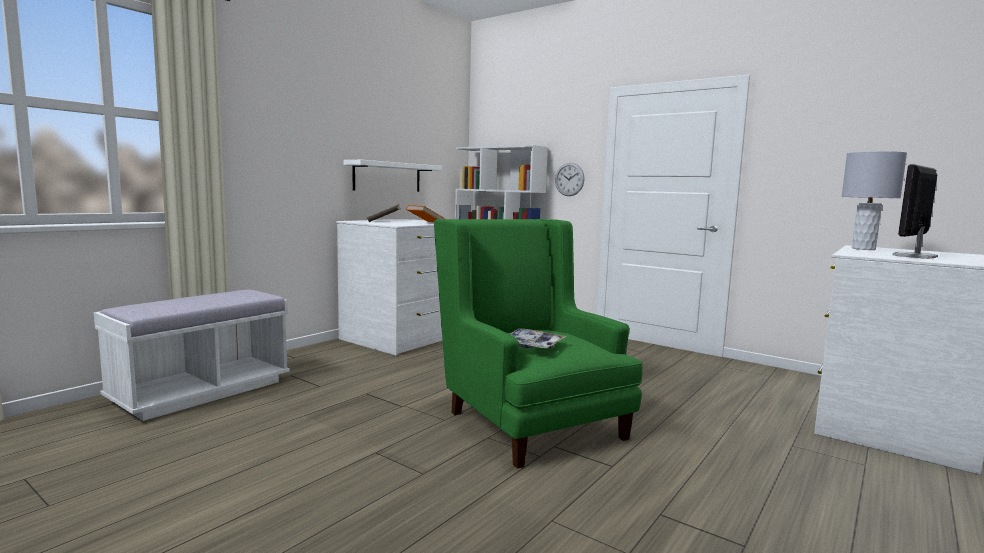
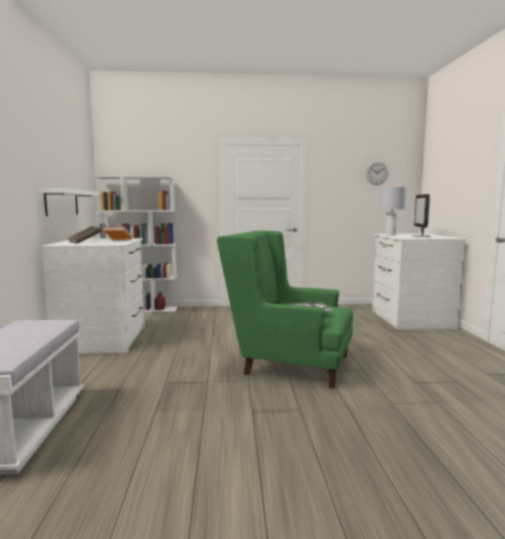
camera: 40 degrees left, 0 degrees up
wall clock [555,163,585,196] -> wall clock moved to [366,161,389,185]

